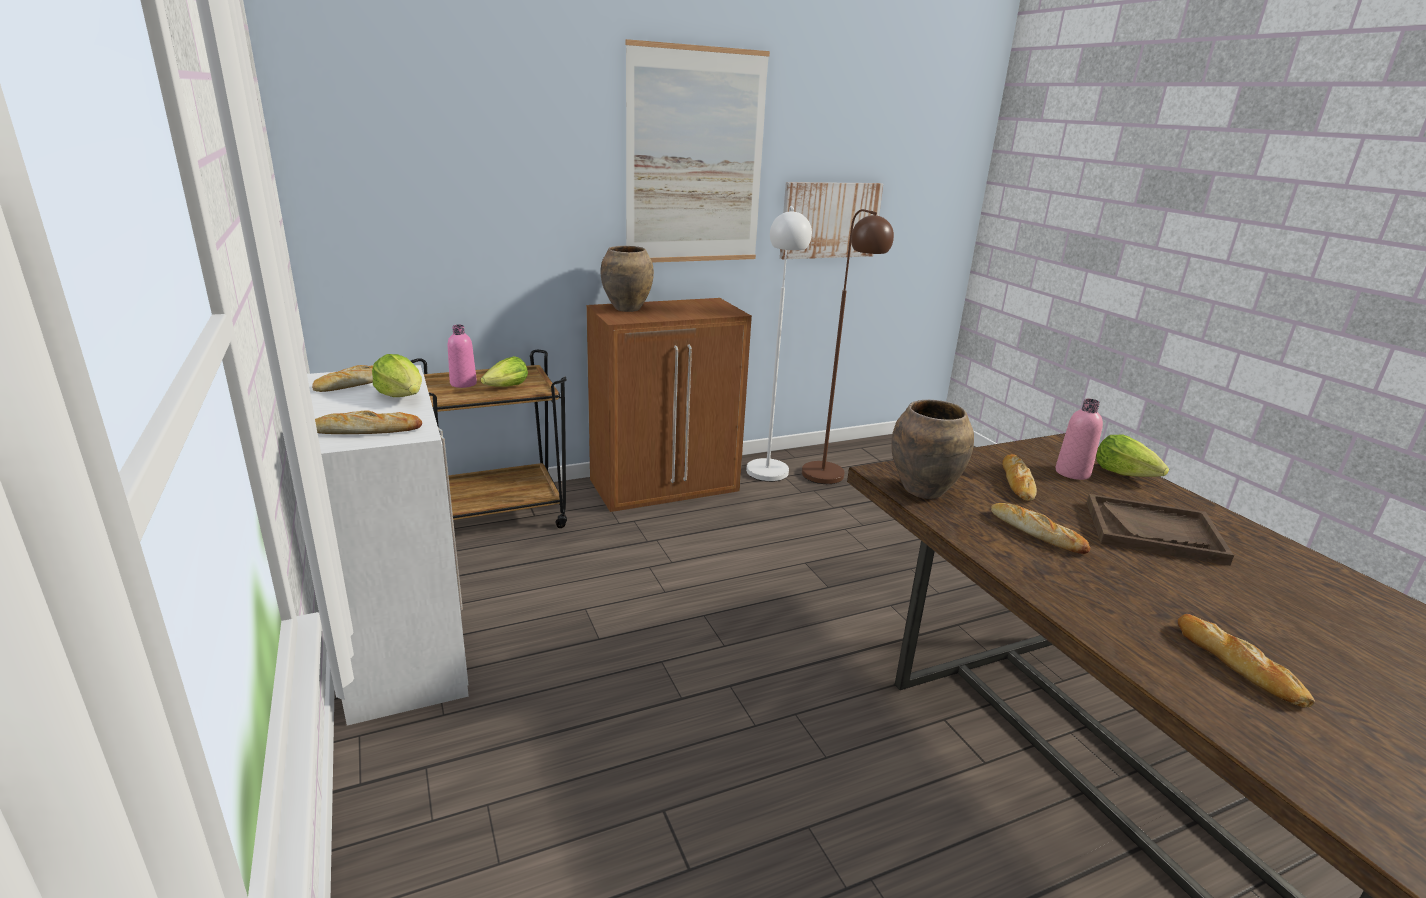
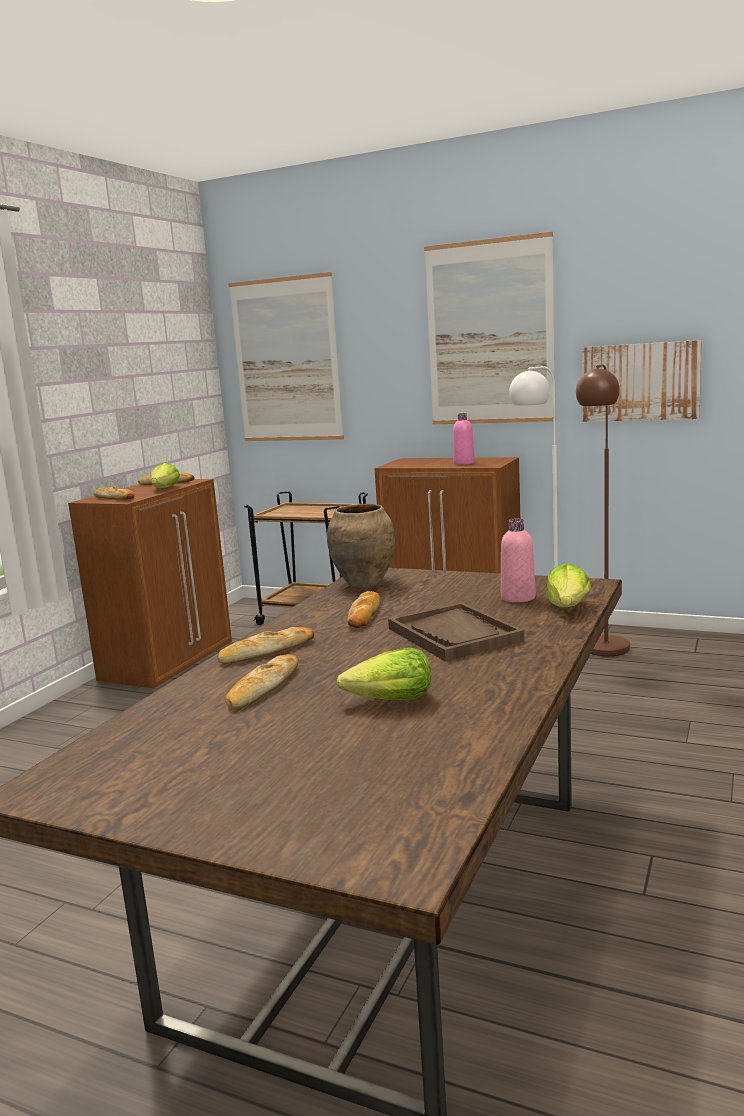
camera: 50 degrees right, 10 degrees down
white cabinet [307,365,469,725] -> brown cabinet [68,479,232,689]
pink bottle [448,325,477,388] -> pink bottle moved to [453,413,475,465]
lettuce [481,356,528,387] -> lettuce moved to [337,648,431,700]
brown vase [600,246,654,312] -> none
bread [1002,454,1037,501] -> bread moved to [218,627,314,664]
none -> picture [228,272,344,441]

